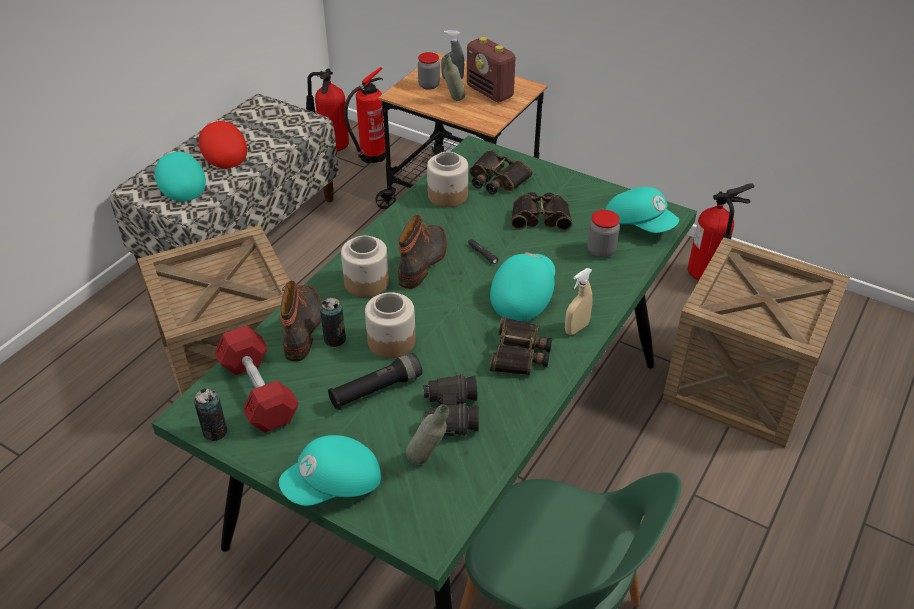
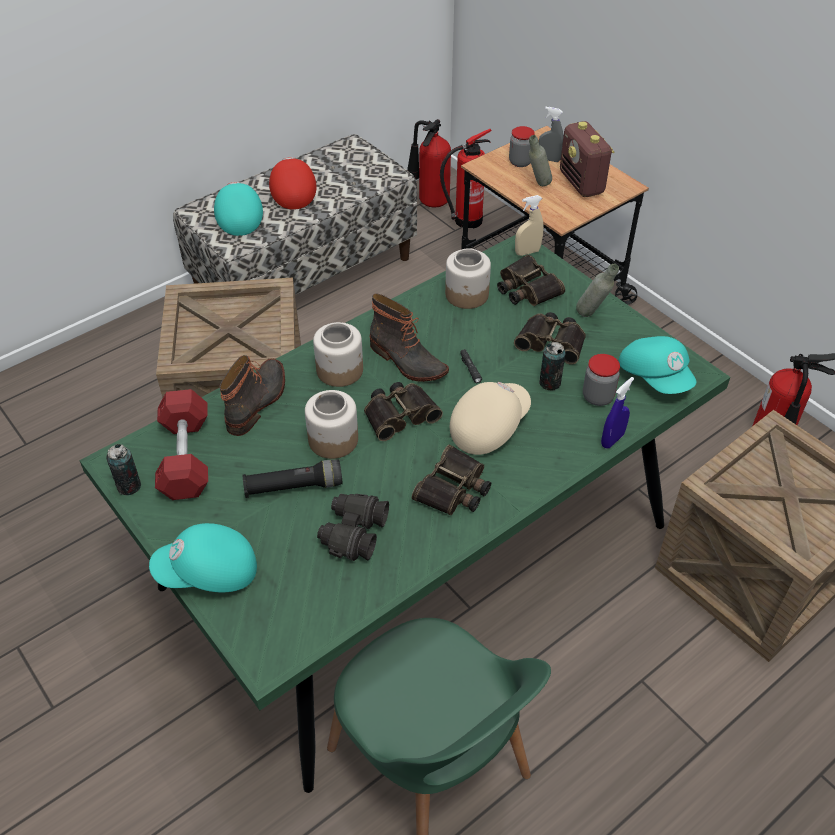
camera: 20 degrees right, 5 degrees up
can [320,297,346,347] -> can moved to [539,342,566,391]
boot [398,215,447,289] -> boot turned 90 degrees clockwise [370,293,449,382]
grey bottle [406,405,449,465] -> grey bottle moved to [576,264,619,317]
turquoise cap [490,252,555,321] -> beige cap [450,382,531,455]
beige spray bottle [565,268,593,335] -> beige spray bottle moved to [515,195,544,256]
none -> binoculars [364,382,443,441]
none -> blue spray bottle [601,377,634,448]

